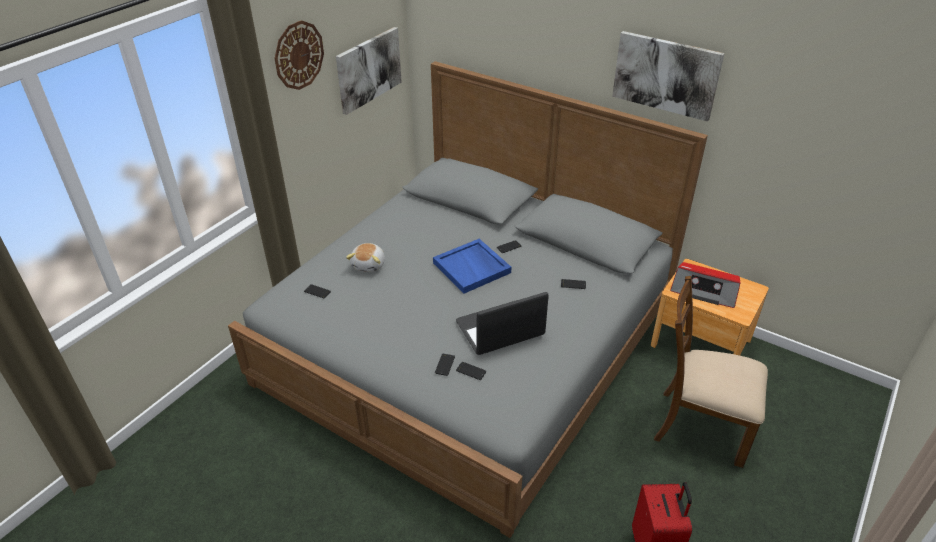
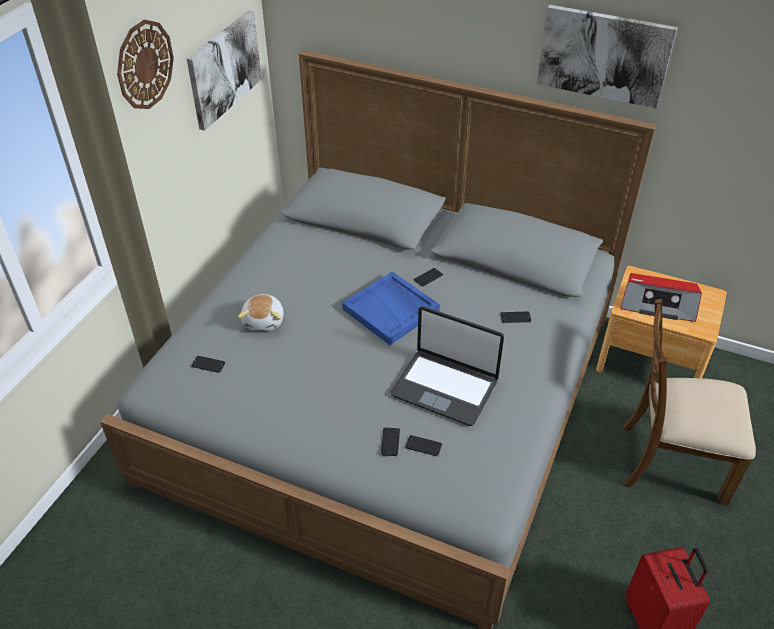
camera: 10 degrees left, 5 degrees up
laptop [456,292,549,355] -> laptop turned 120 degrees counterclockwise [391,306,504,426]

